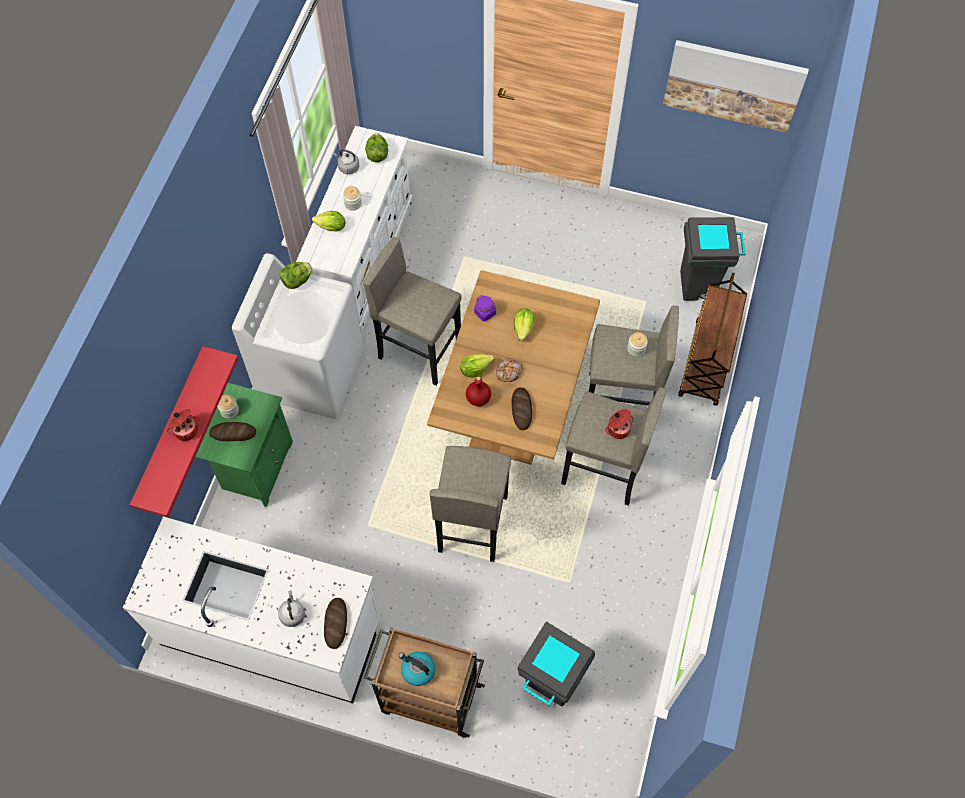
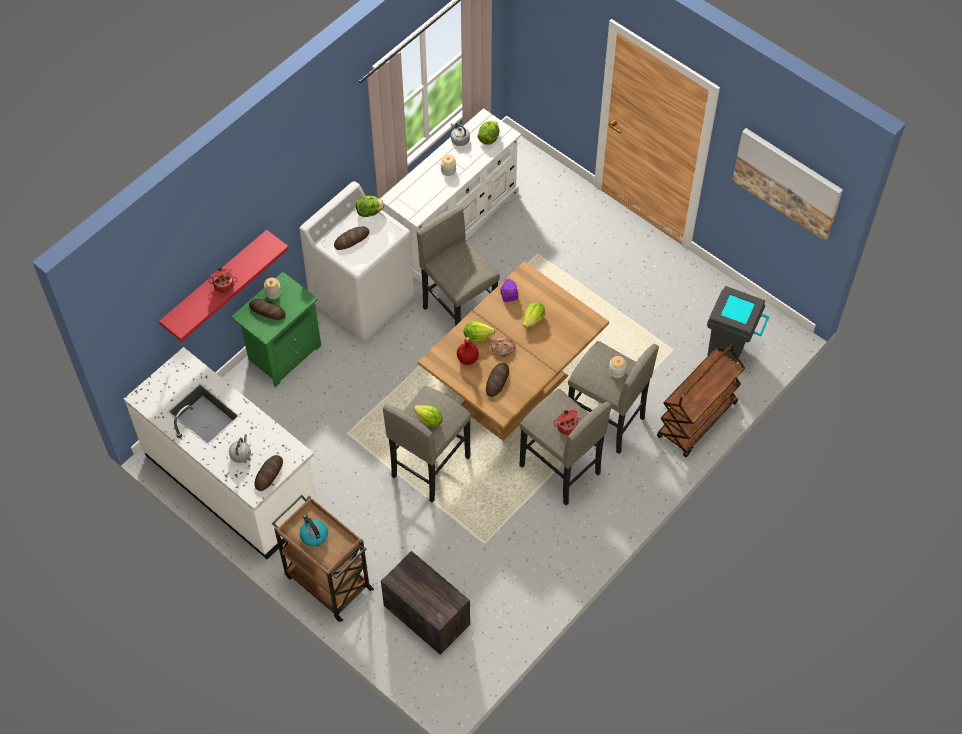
camera: 25 degrees right, 5 degrees down
lettuce [312,211,345,231] -> lettuce moved to [414,405,442,427]
grey trash can [517,622,595,706] -> crate [381,551,470,655]
none -> bread [334,226,370,250]

